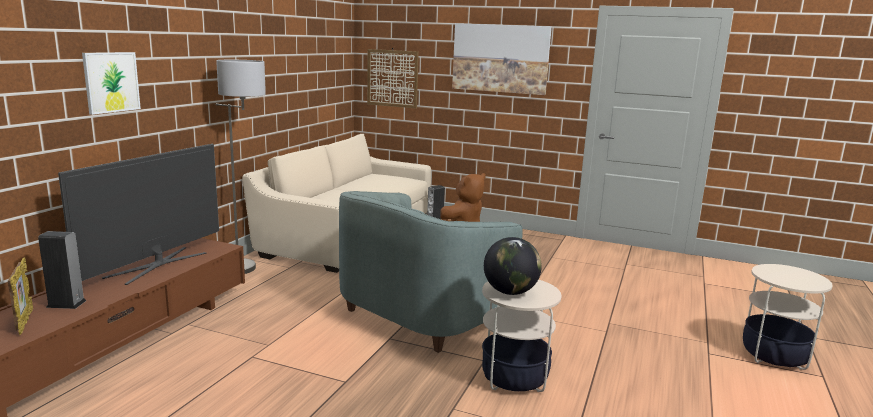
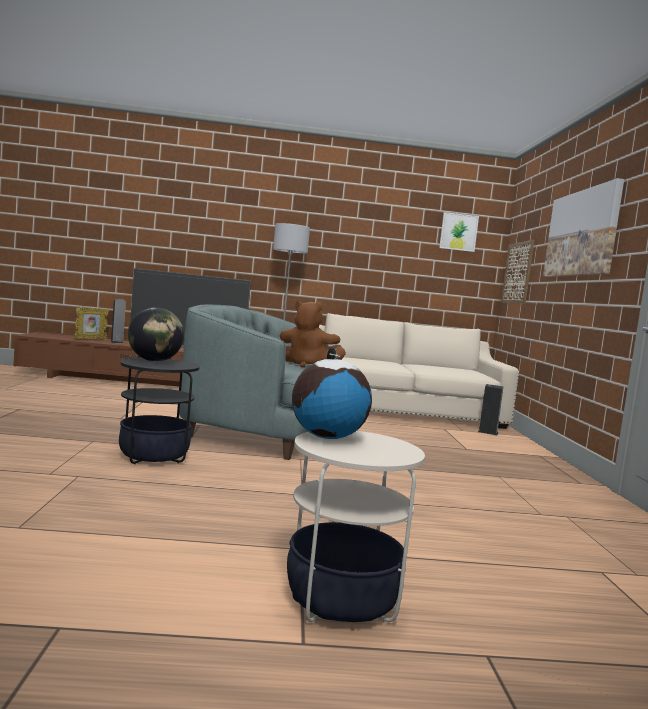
camera: 65 degrees right, 10 degrees down
picture [82,52,141,115] -> picture moved to [439,212,479,252]
beige side table [482,280,562,392] -> black side table [119,358,200,464]
none -> globe [292,347,372,439]

